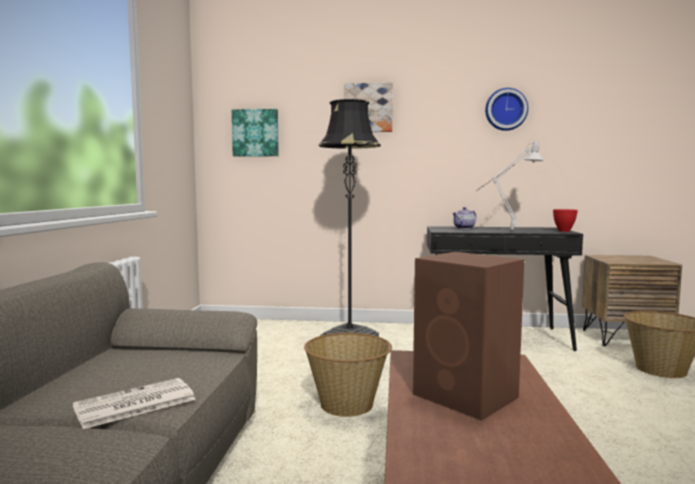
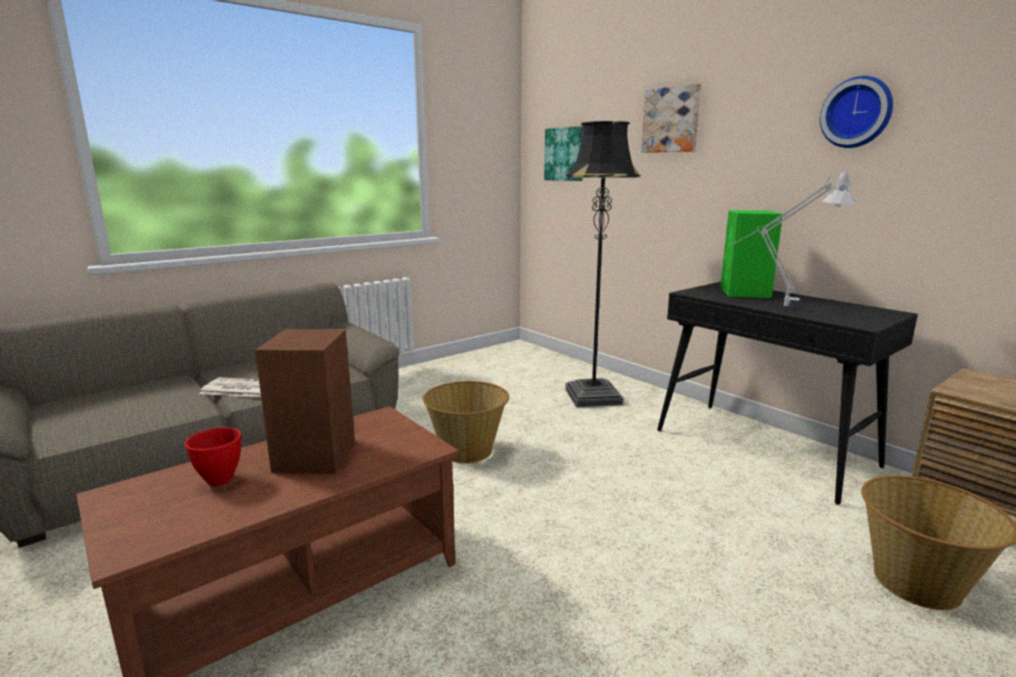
camera: 45 degrees right, 10 degrees up
teapot [452,207,477,229] -> green speaker [720,210,782,298]
red bowl [553,209,578,232] -> red bowl moved to [185,427,241,486]

